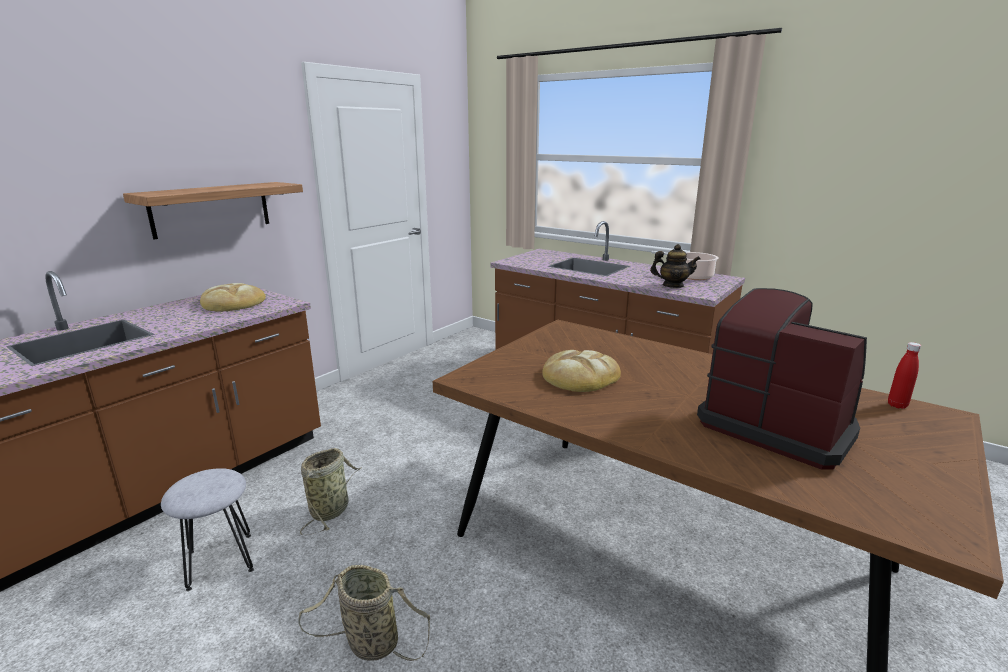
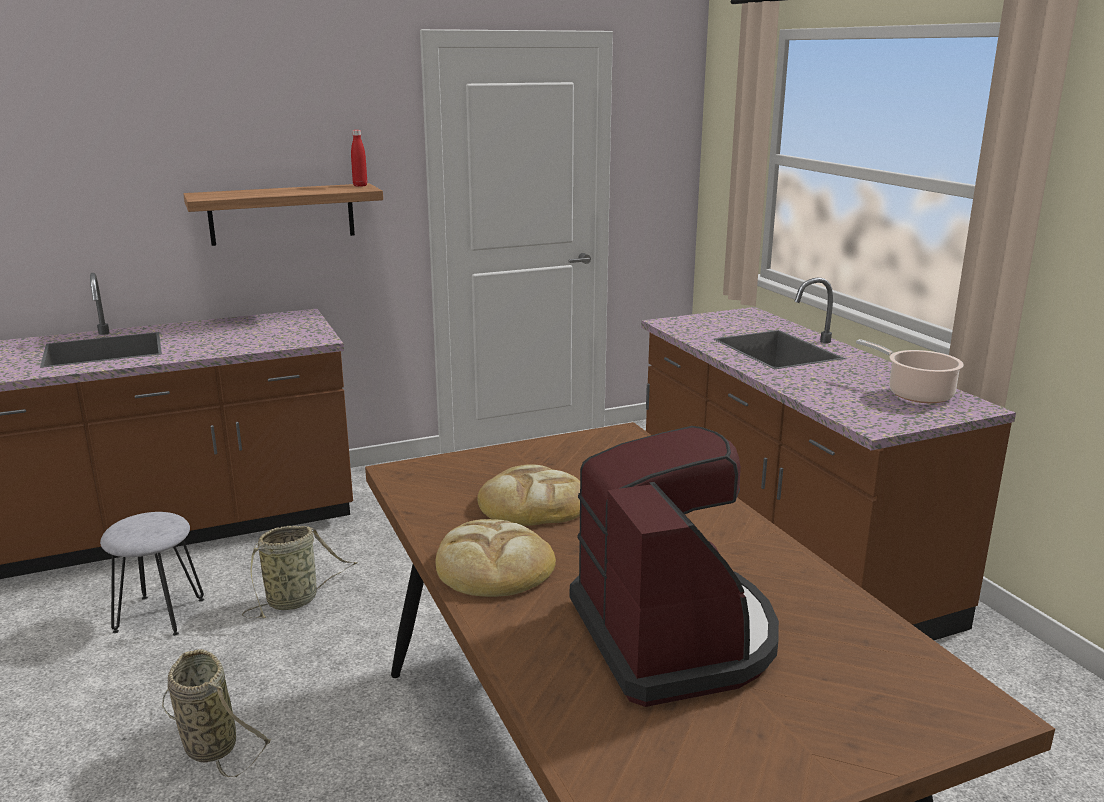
camera: 30 degrees right, 0 degrees up
bread [200,283,266,312] -> bread moved to [435,519,556,597]
teapot [650,244,700,288] -> none
red bottle [888,342,921,409] -> red bottle moved to [351,130,367,187]

